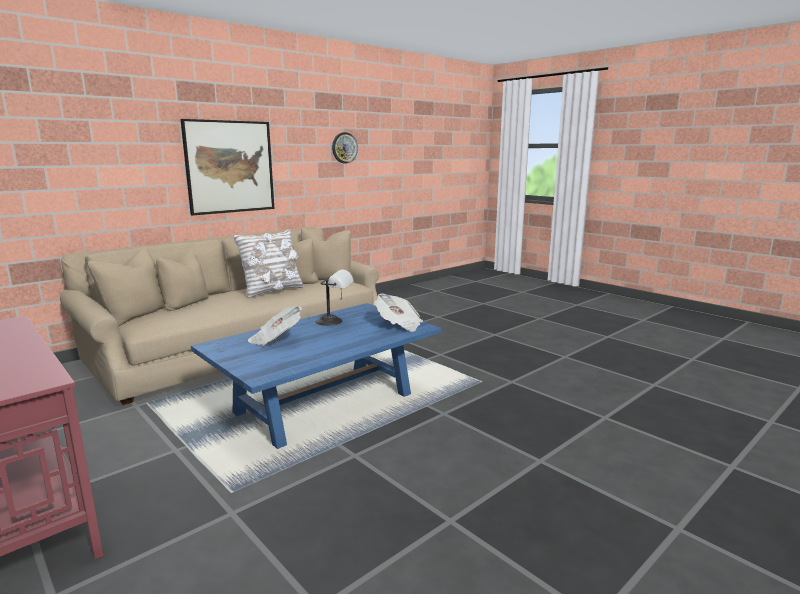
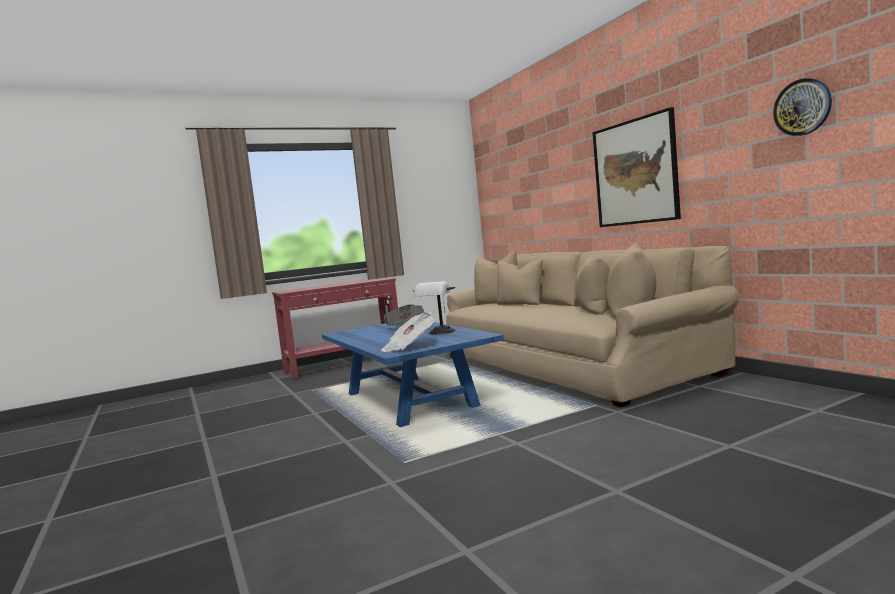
camera: 105 degrees right, 10 degrees down
white pillow [233,230,303,298] -> none

